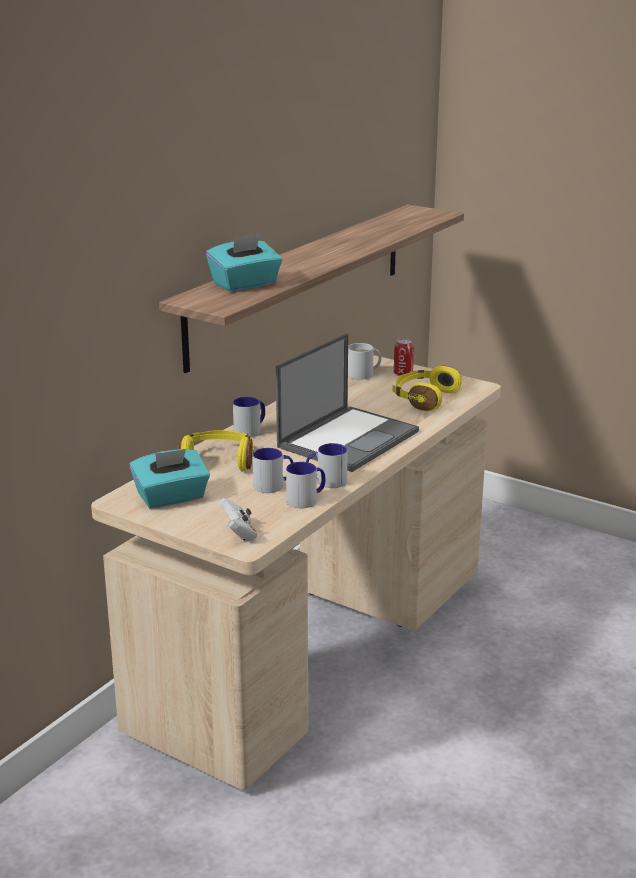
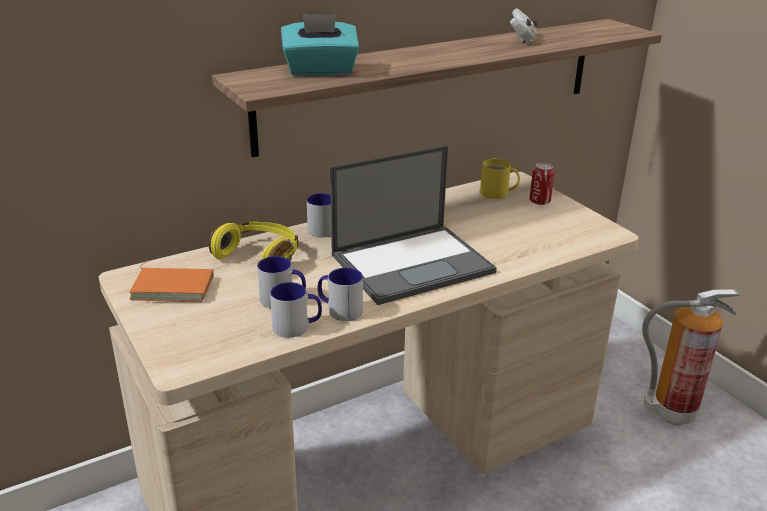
camera: 25 degrees right, 5 degrees up
turquoise tissue box [129,449,210,509] -> orange book [129,261,214,302]
white game controller [219,498,257,541] -> white game controller moved to [510,8,538,43]
white mug [348,343,381,380] -> yellow mug [480,159,520,199]
yellow headphones [392,366,462,411] -> none
none -> fire extinguisher [642,289,739,425]

